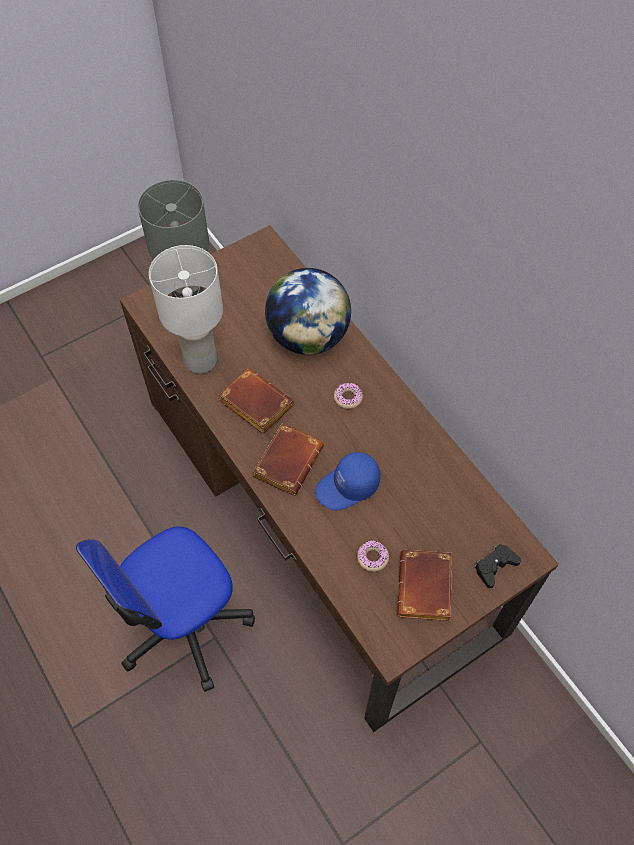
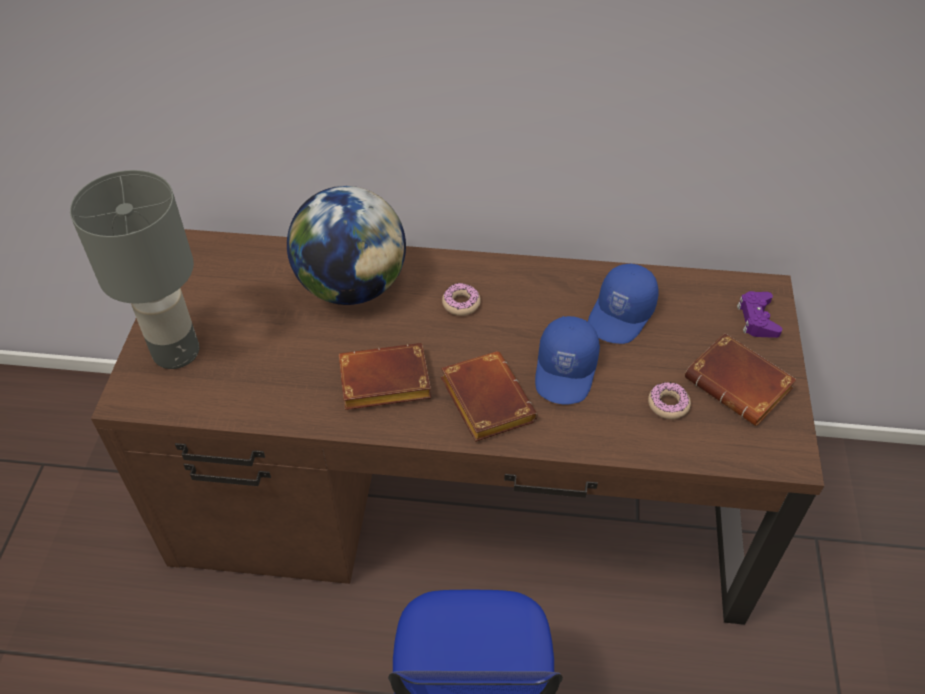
camera: 50 degrees left, 10 degrees down
white table lamp [149,245,223,374] -> none
black game controller [475,544,521,588] -> purple game controller [737,291,782,338]
none -> blue cap [588,263,658,344]

